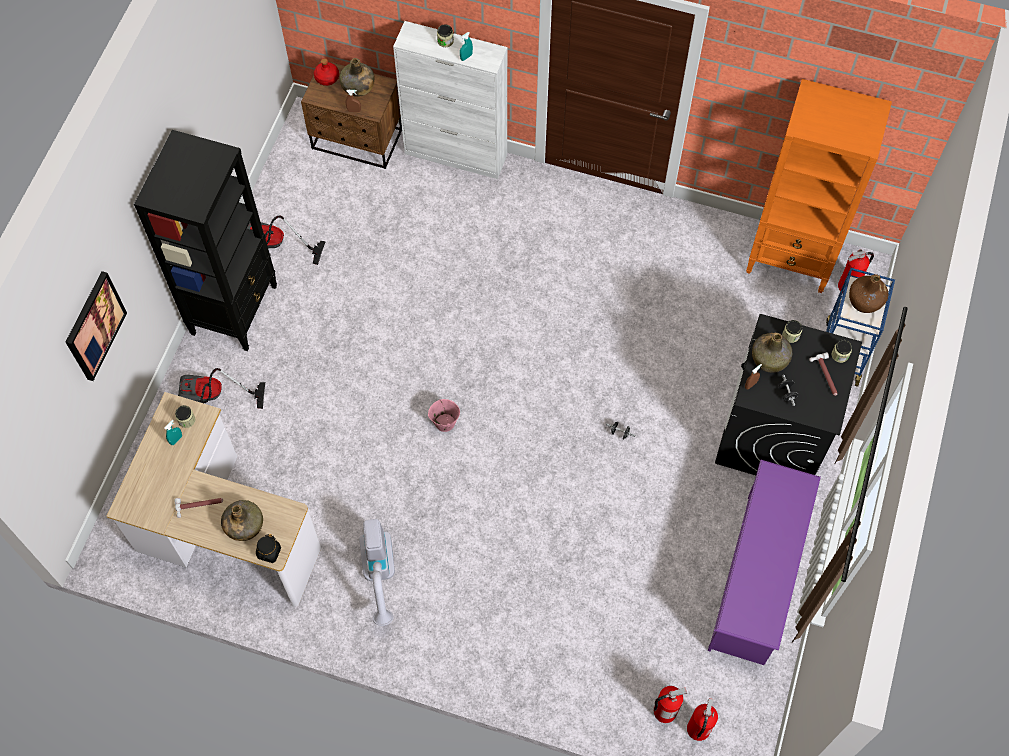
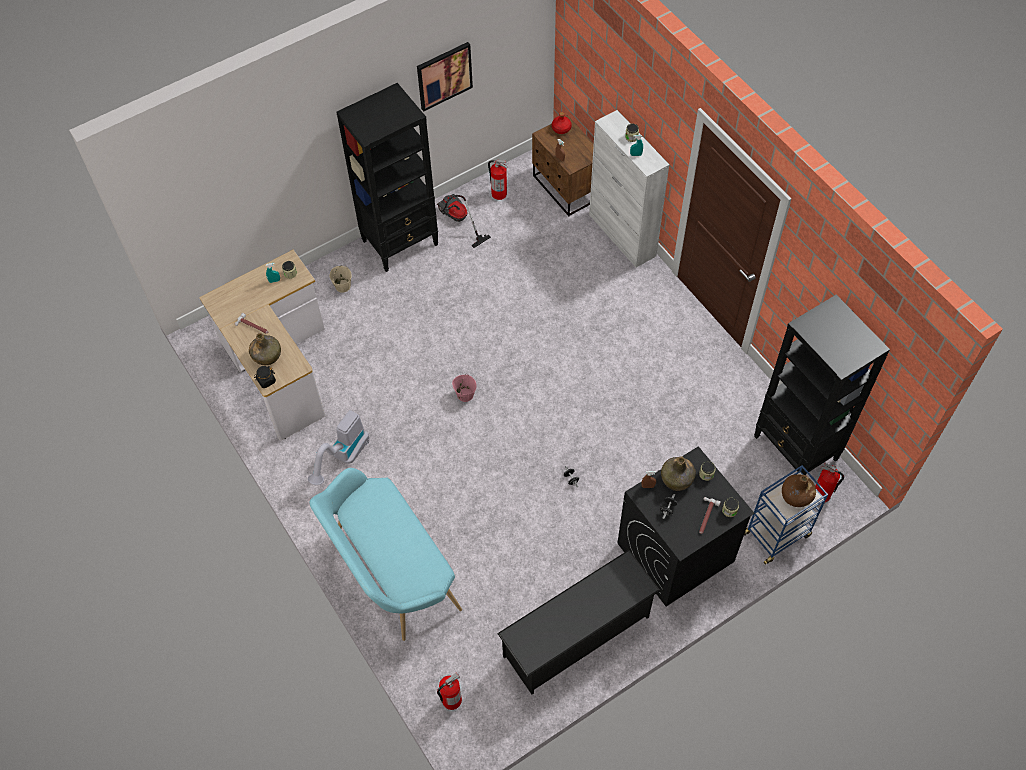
camera: 40 degrees right, 5 degrees down
picture [66,271,127,381] -> picture moved to [417,42,473,111]
vacuum cleaner [178,368,265,409] -> beige bucket [329,265,352,293]
green bottle [340,58,375,97] -> none
fire extinguisher [654,686,687,723] -> fire extinguisher moved to [488,160,508,200]
purple shoe rack [708,459,821,665] -> black shoe rack [497,550,661,694]
orange bookcase [746,79,892,293] -> black bookcase [754,295,890,475]
none -> turquoise bench [310,468,462,641]

